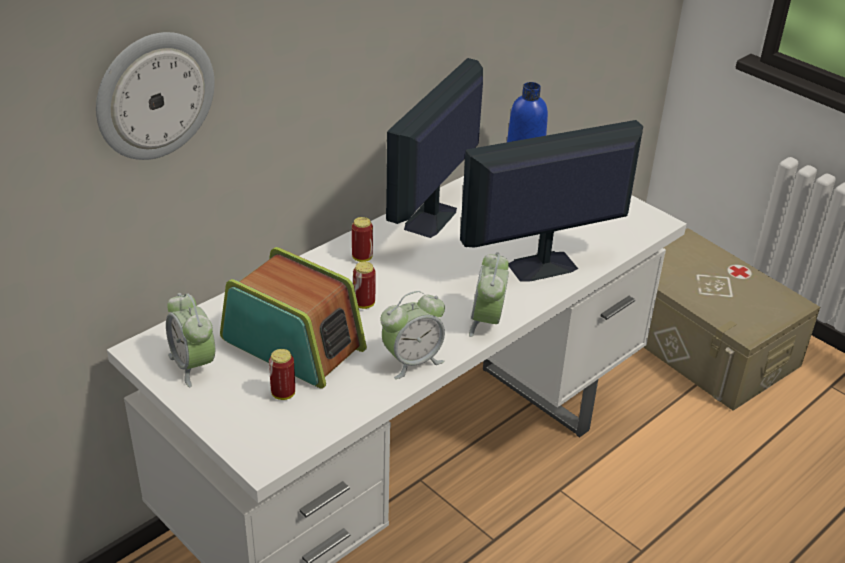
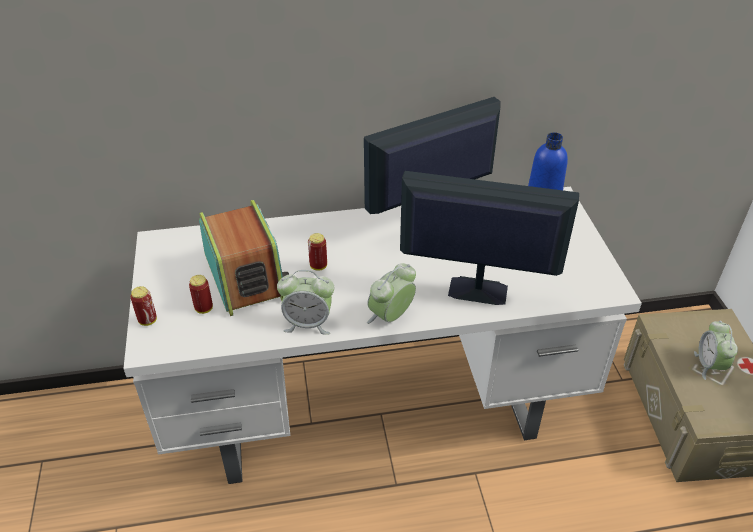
camera: 35 degrees right, 5 degrees up
wall clock [96,32,215,160] -> none
alarm clock [166,293,215,387] -> alarm clock moved to [694,320,738,380]
can [352,217,373,262] -> can moved to [130,286,157,326]

